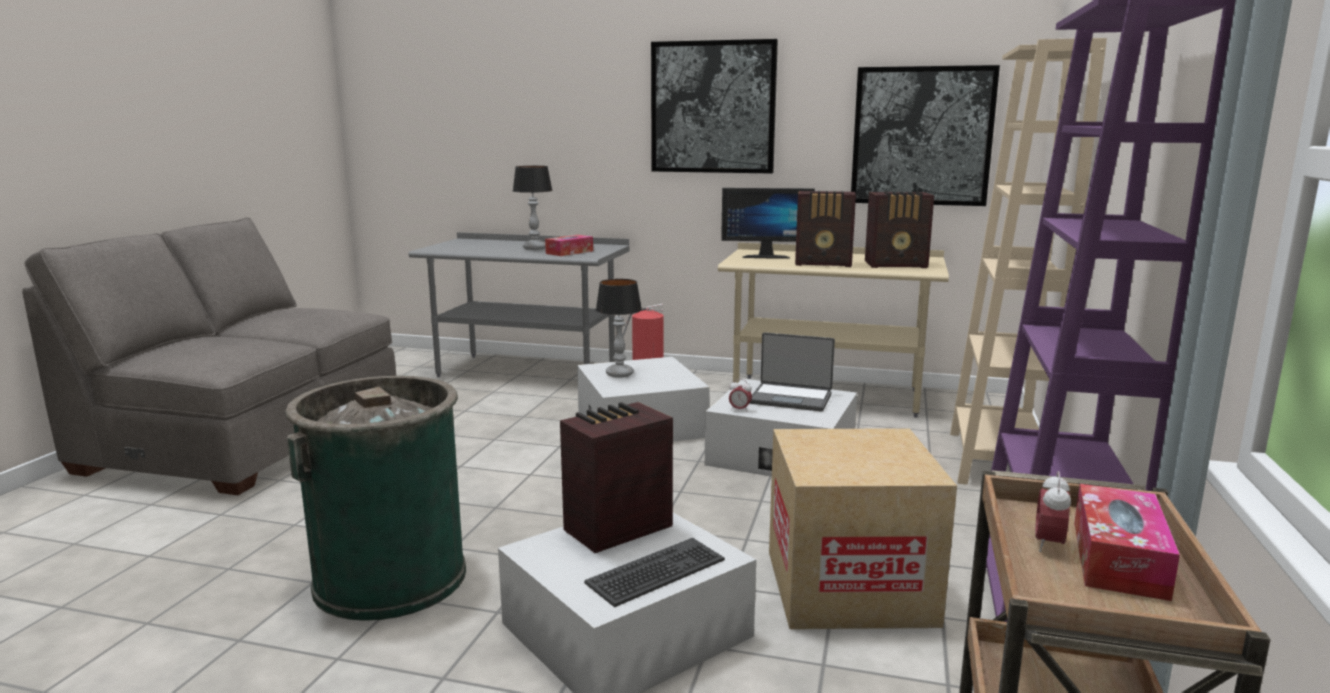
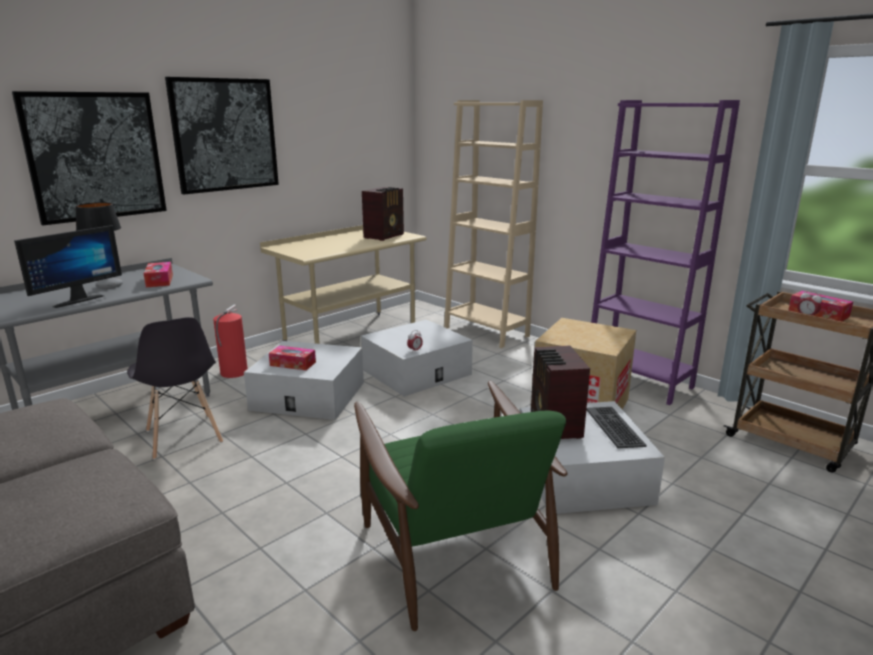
camera: 60 degrees left, 5 degrees up
green trash can [285,376,466,621] -> green armchair [354,381,567,631]
table lamp [596,279,642,378] -> tissue box [269,346,316,370]
monitor [721,188,815,259] -> monitor moved to [14,225,122,308]
laptop [749,332,835,412] -> none
radio [795,191,856,267] -> none
picture [851,65,1000,206] -> picture moved to [12,91,167,225]
none -> grey chair [127,317,223,460]

